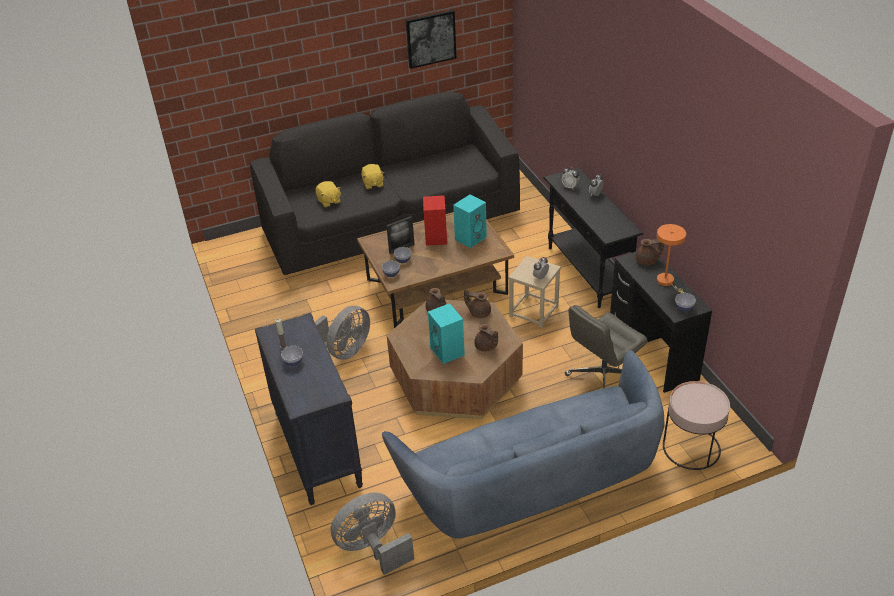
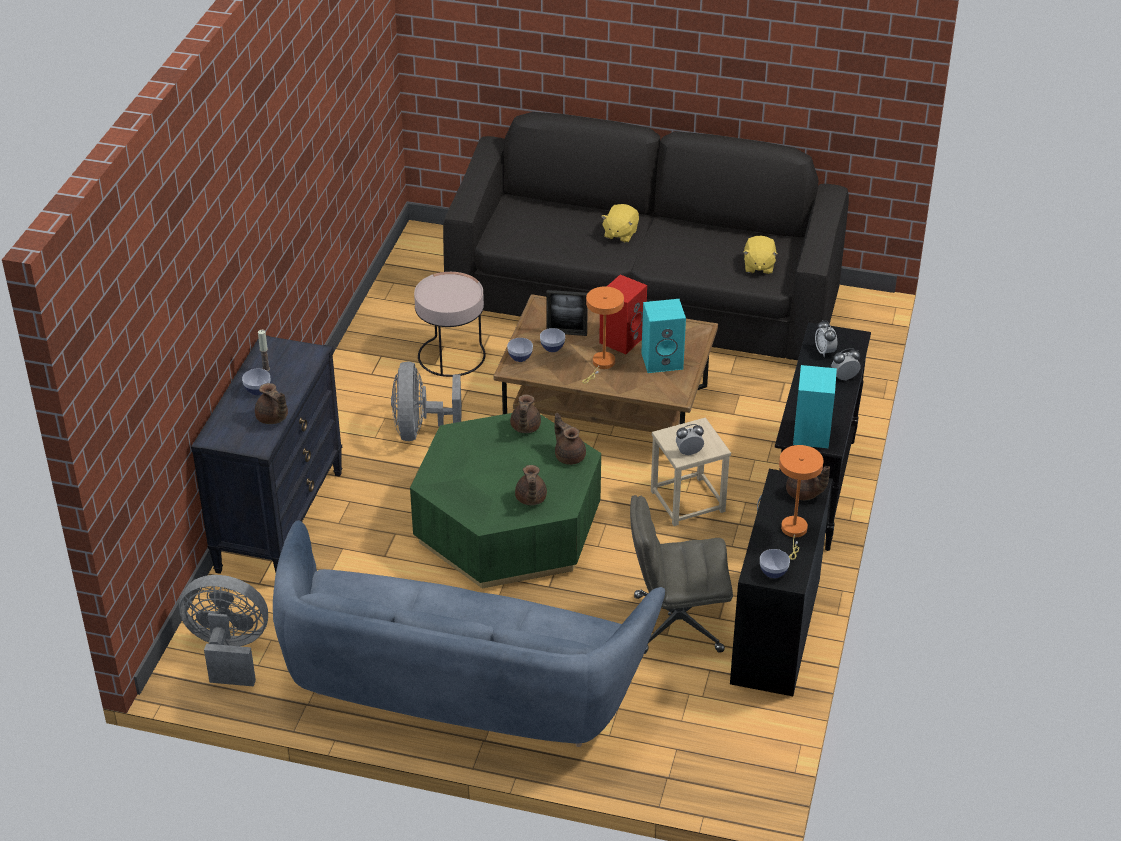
camera: 35 degrees right, 0 degrees up
yellow plush toy [315,181,341,207] -> yellow plush toy moved to [743,236,778,274]
grey fan [315,306,370,360] -> grey fan turned 105 degrees clockwise [391,361,462,441]
brown coffee table [387,300,523,419] -> green coffee table [410,413,601,589]
picture [406,10,456,69] -> none
turquoise speaker [428,303,465,364] -> turquoise speaker moved to [793,365,837,448]
pink side table [663,381,730,470] -> pink side table moved to [414,272,486,377]
none -> brown teapot [255,383,288,424]
none -> orange table lamp [582,287,624,383]

